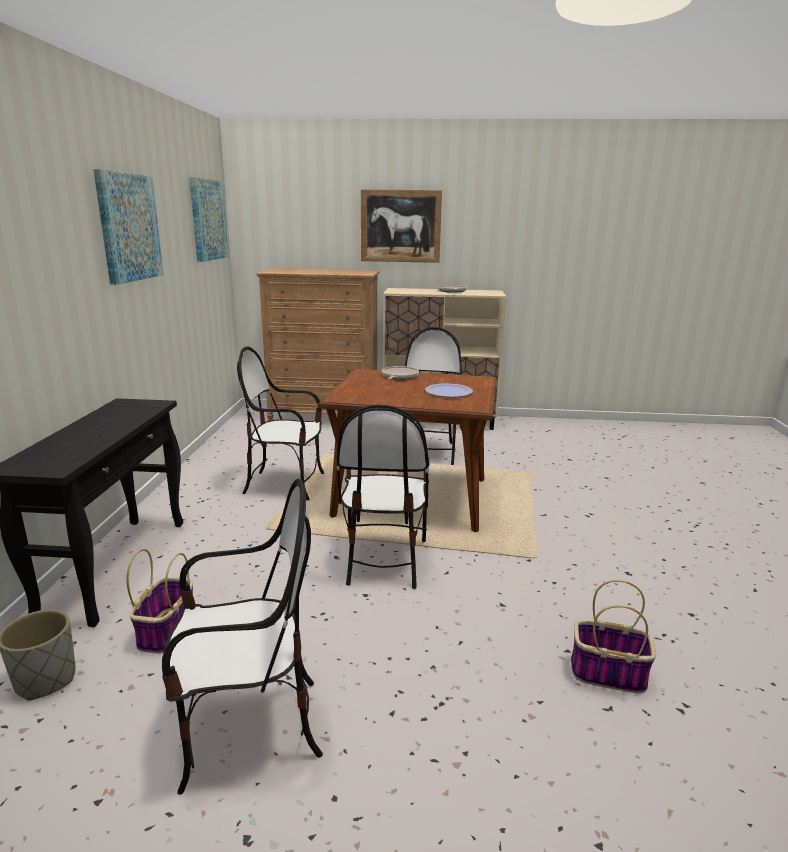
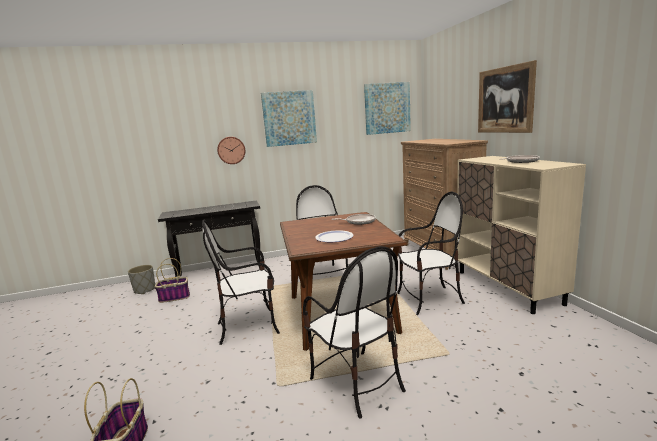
camera: 70 degrees right, 5 degrees down
chair [162,479,323,795] -> chair moved to [303,246,406,418]
none -> wall clock [217,137,245,164]

